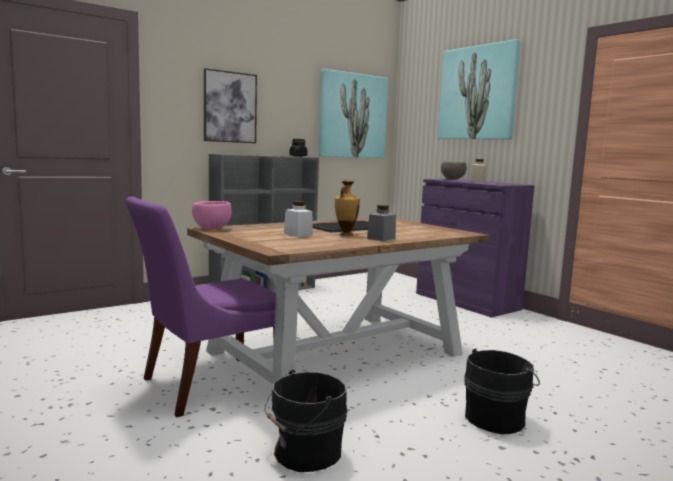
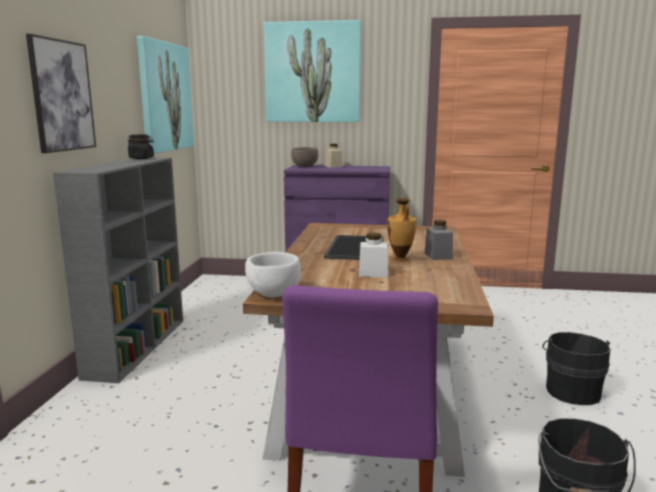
camera: 45 degrees left, 5 degrees up
pink bowl [192,201,232,229] -> white bowl [245,252,301,297]

